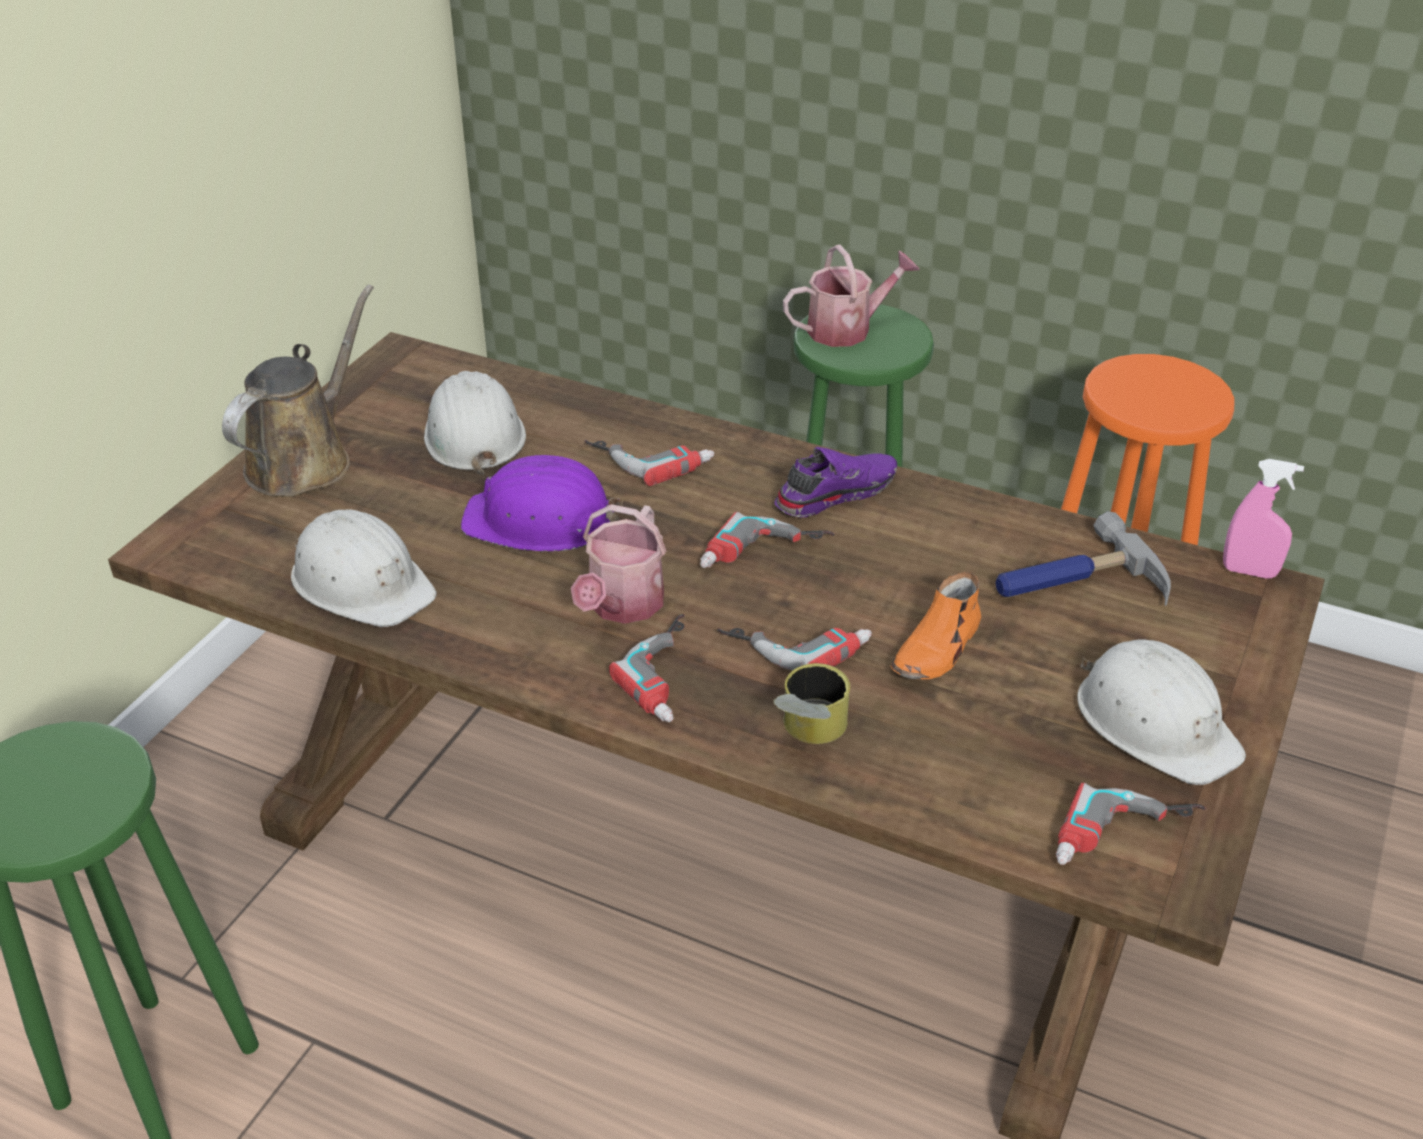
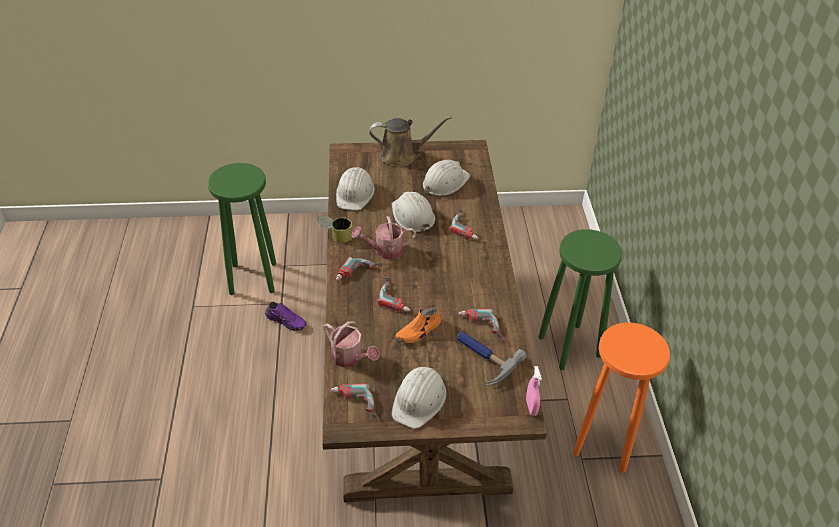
camera: 60 degrees right, 5 degrees up
purple hard hat [461,455,624,551] -> white hard hat [392,192,435,233]
power drill [700,512,835,568] -> power drill moved to [458,309,506,342]
can [773,663,850,744] -> can moved to [317,215,353,243]
purple shoe [774,447,897,517] -> purple shoe moved to [265,302,306,331]
watering can [783,245,920,347] -> watering can moved to [323,321,380,368]
orange shoe [890,572,981,679] -> orange shoe turned 45 degrees counterclockwise [394,305,441,343]

